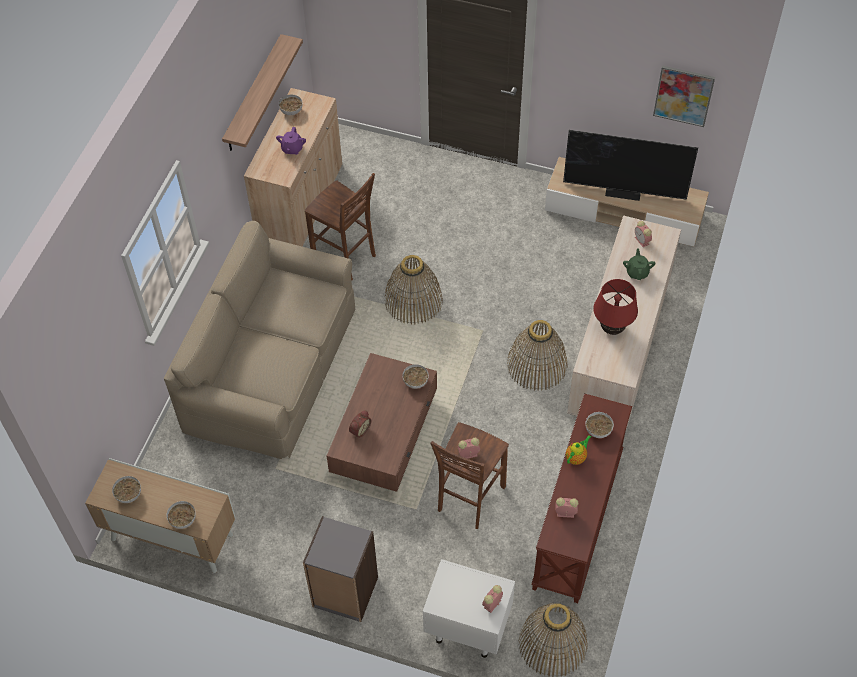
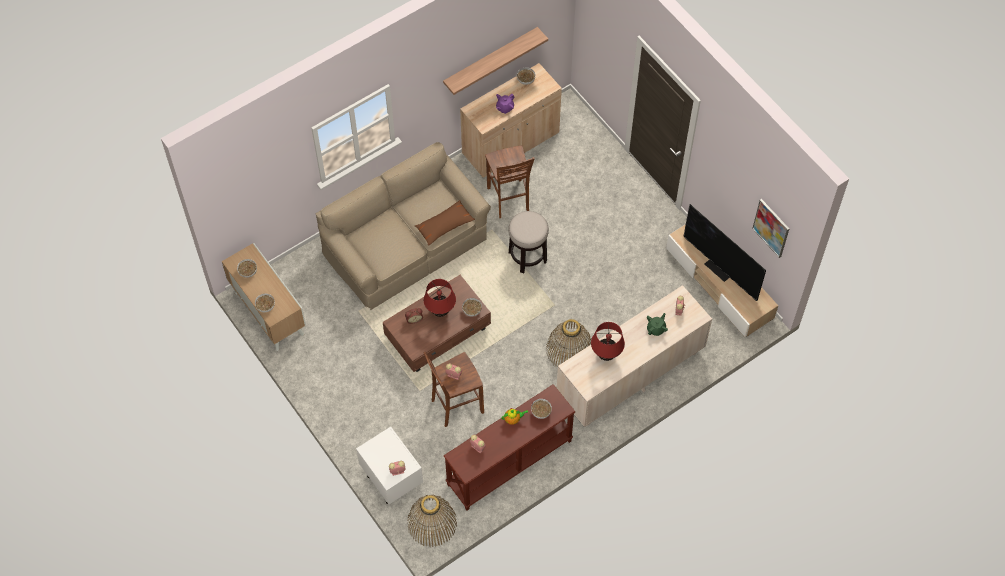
camera: 35 degrees right, 5 degrees up
grey bookcase [303,516,378,622] -> none
basket [384,255,443,324] -> stool [508,211,549,273]
none -> brown pillow [415,200,475,246]
none -> red table lamp [424,279,456,317]

